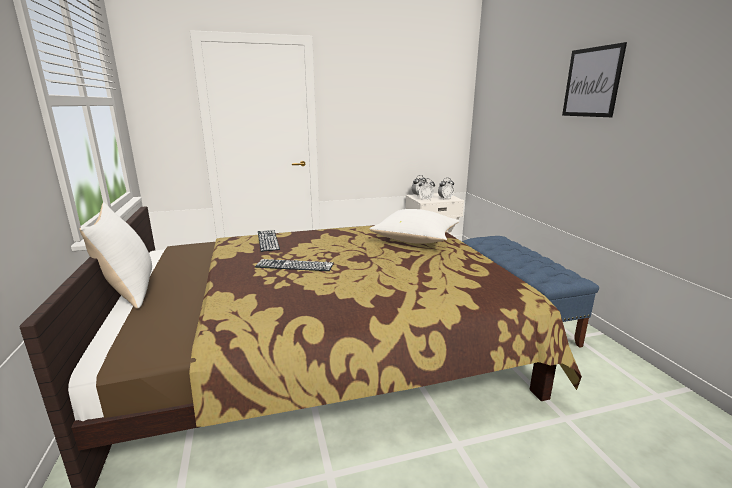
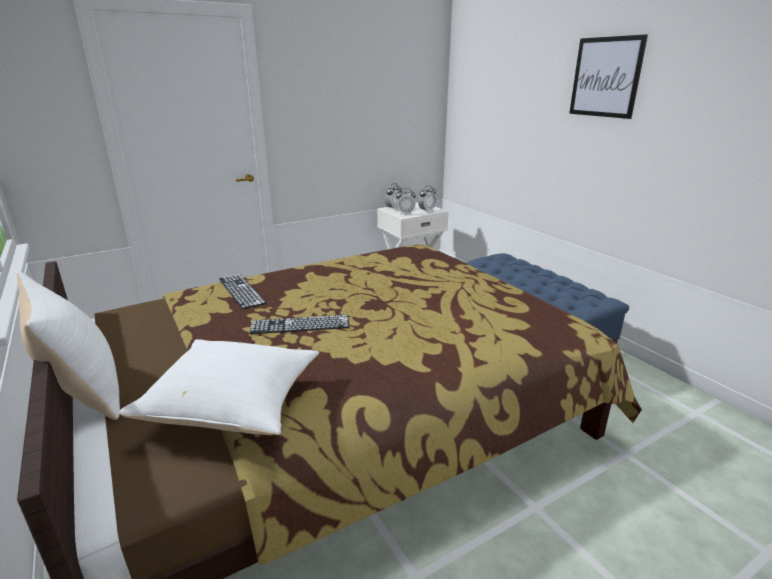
camera: 15 degrees left, 5 degrees up
white pillow [370,209,459,244] -> white pillow moved to [119,339,319,435]

